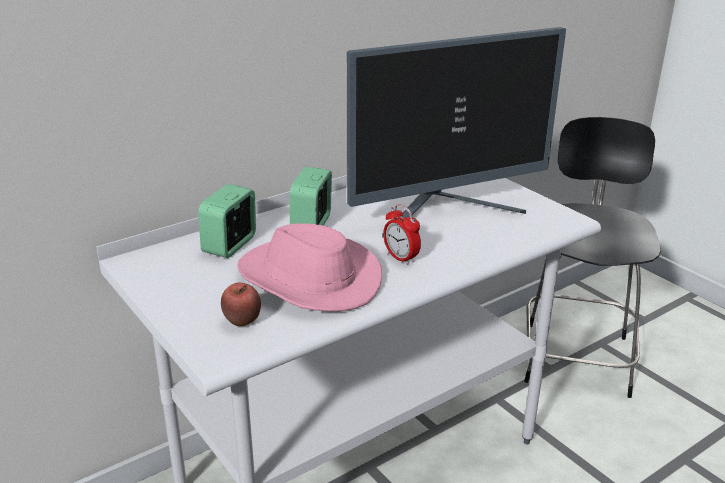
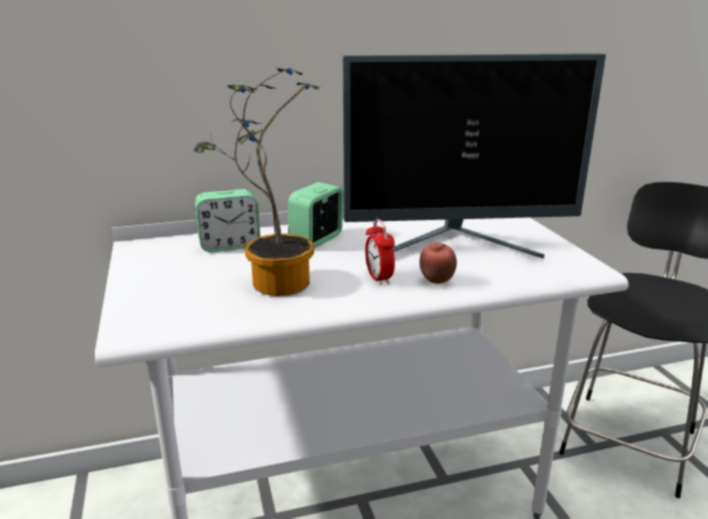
camera: 20 degrees right, 5 degrees down
alarm clock [198,184,256,258] -> alarm clock turned 150 degrees counterclockwise [195,189,260,252]
apple [221,283,261,326] -> apple moved to [419,243,457,284]
pink hat [238,223,382,311] -> potted plant [193,68,320,296]

